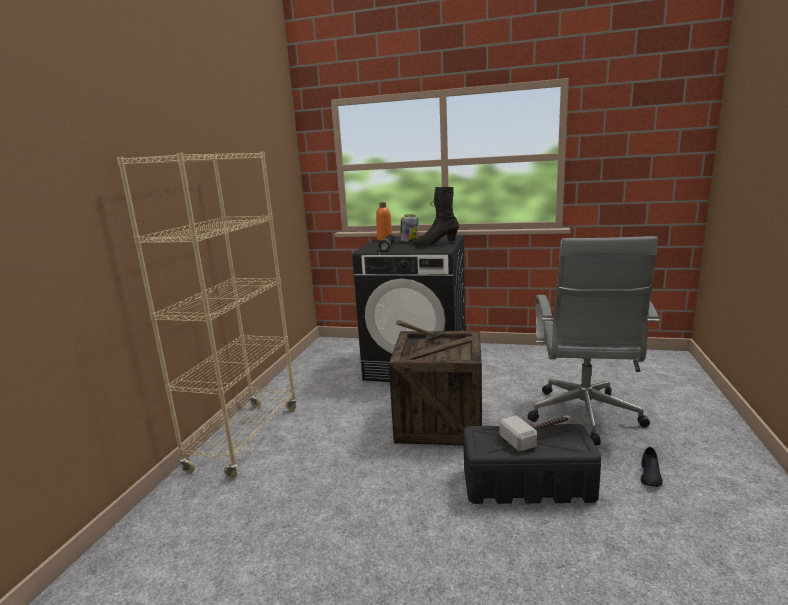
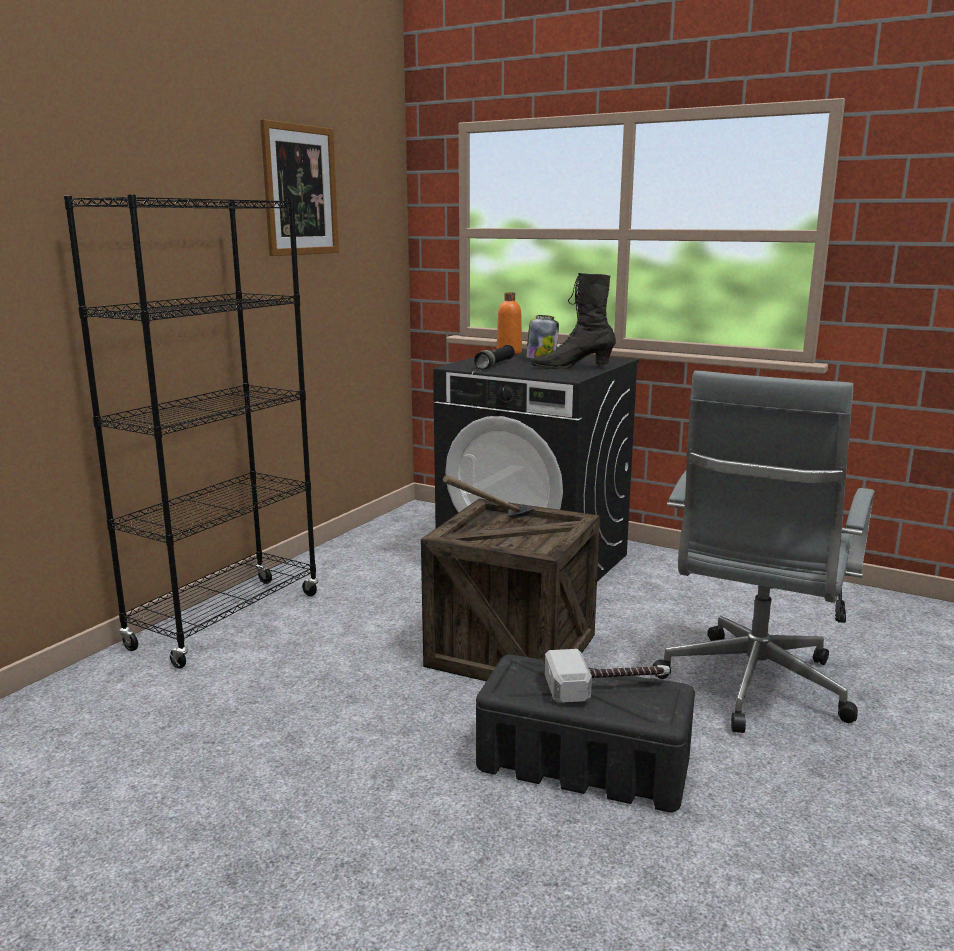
camera: 15 degrees right, 0 degrees up
beige bookcase [117,151,297,478] -> black bookcase [64,194,318,669]
black shoe [641,447,663,487] -> none
none -> picture [260,119,339,256]

